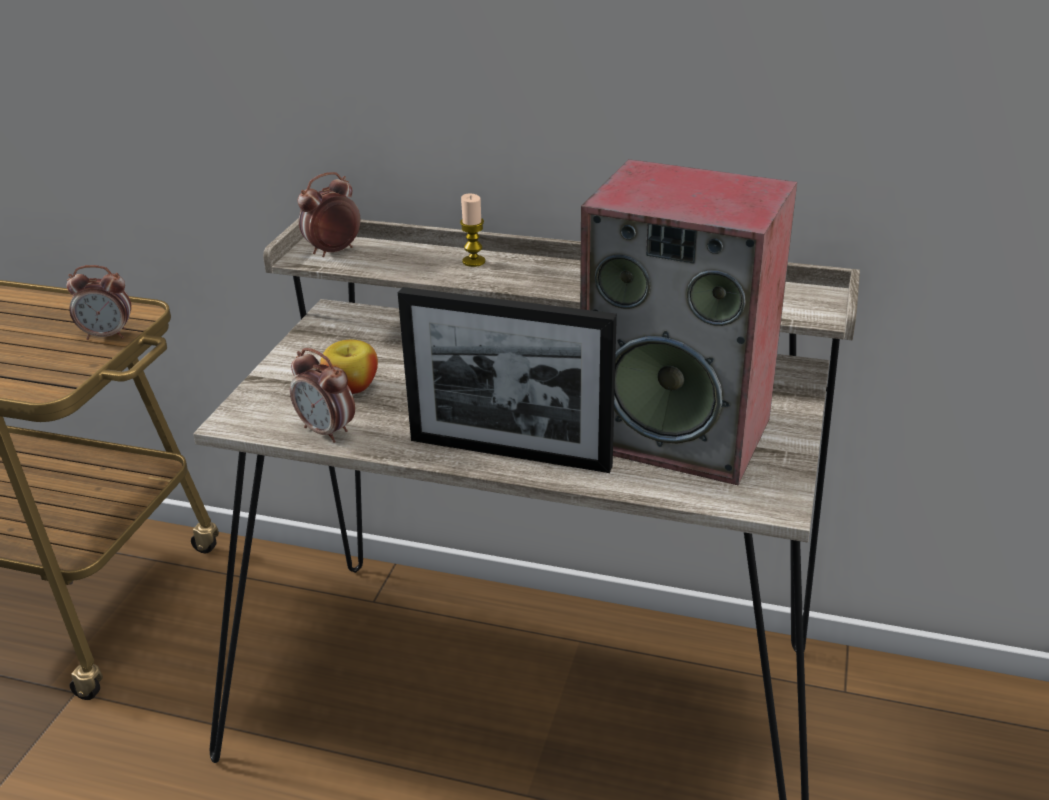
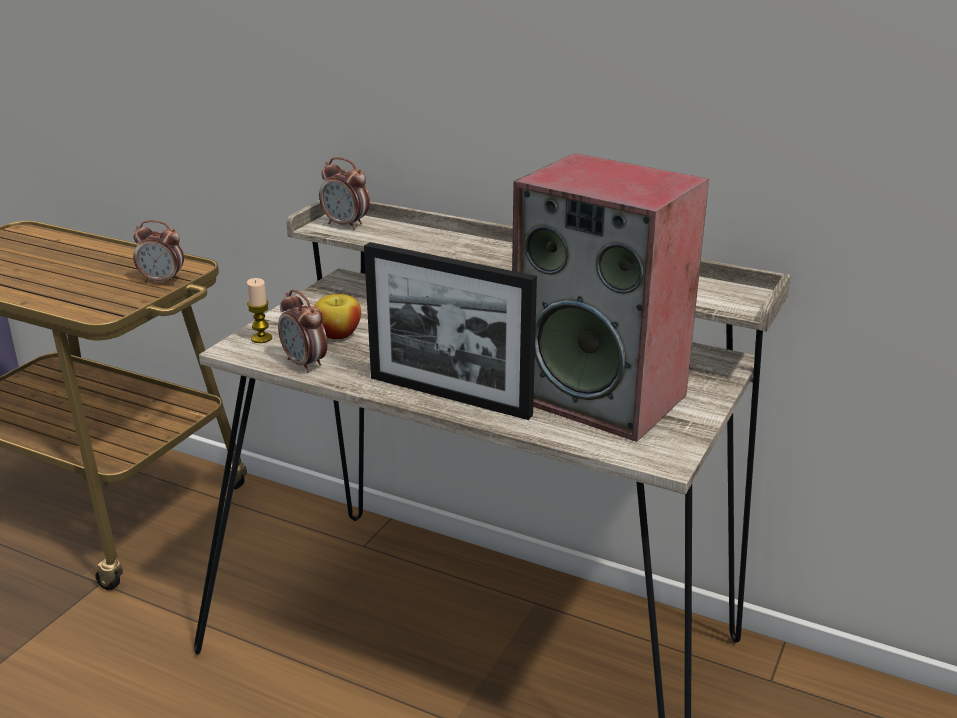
camera: 10 degrees right, 5 degrees down
alarm clock [297,172,360,257] -> alarm clock turned 120 degrees counterclockwise [319,157,370,230]
candle [460,193,486,267] -> candle moved to [247,278,272,343]

